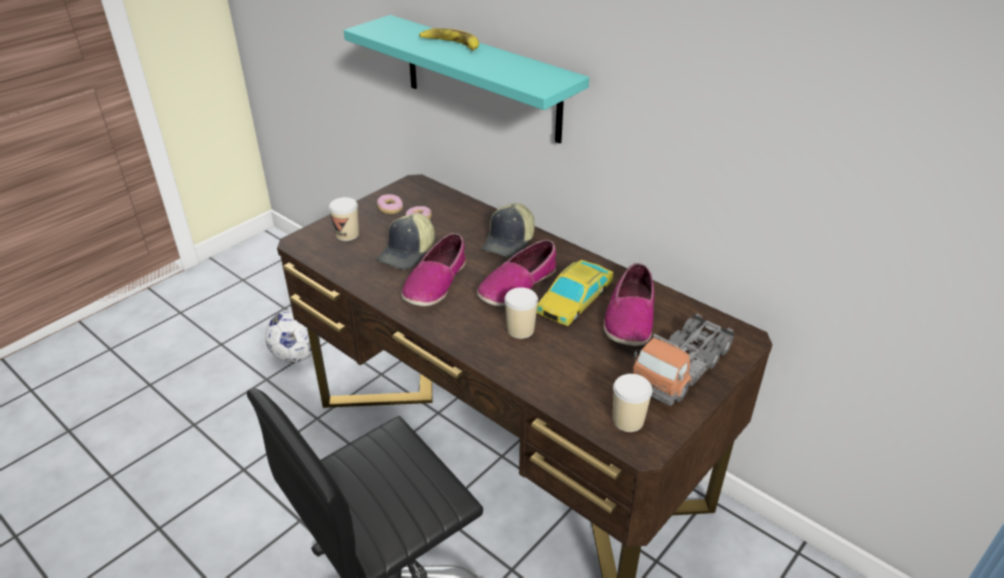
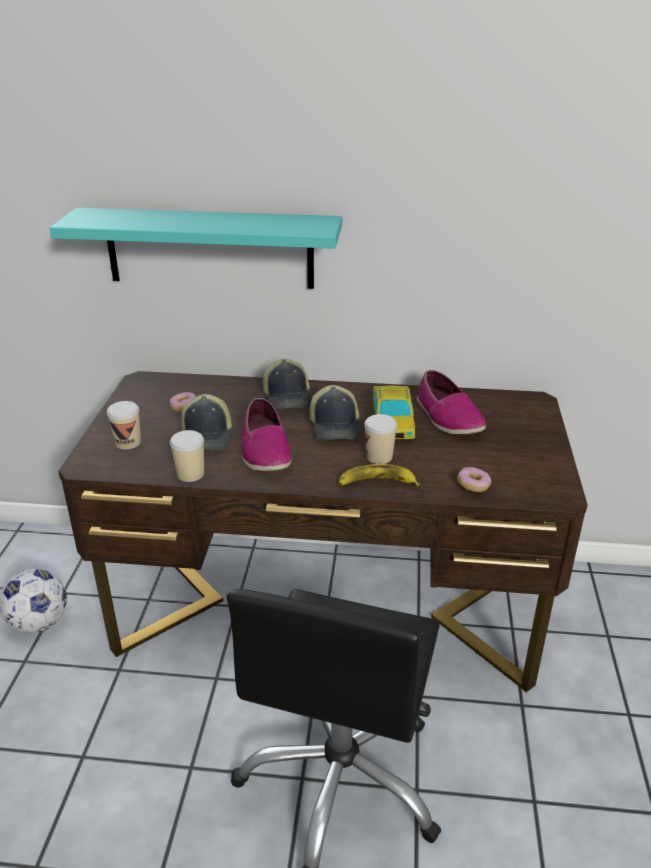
camera: 35 degrees left, 5 degrees down
donut [377,194,403,214] -> donut moved to [458,467,491,492]
banana [419,28,479,51] -> banana moved to [339,464,420,486]
shoe [477,240,556,306] -> cap [310,385,360,441]
cup [613,374,652,432] -> cup moved to [170,430,204,482]
toy truck [633,314,735,406] -> none

